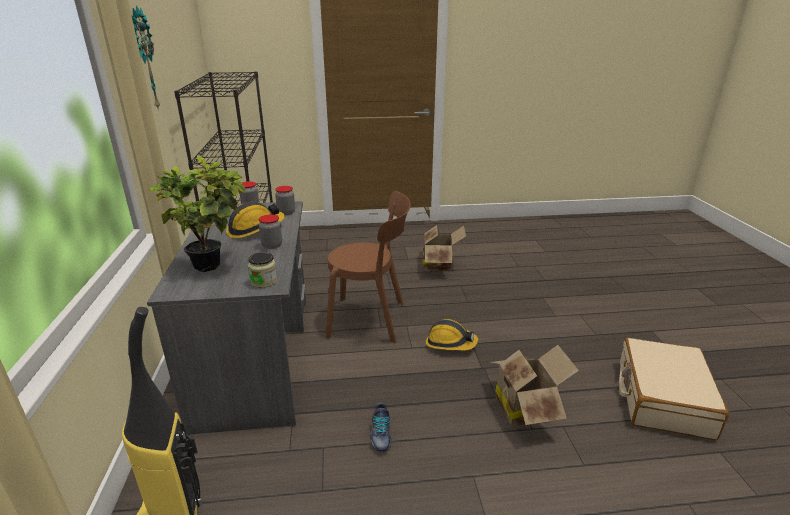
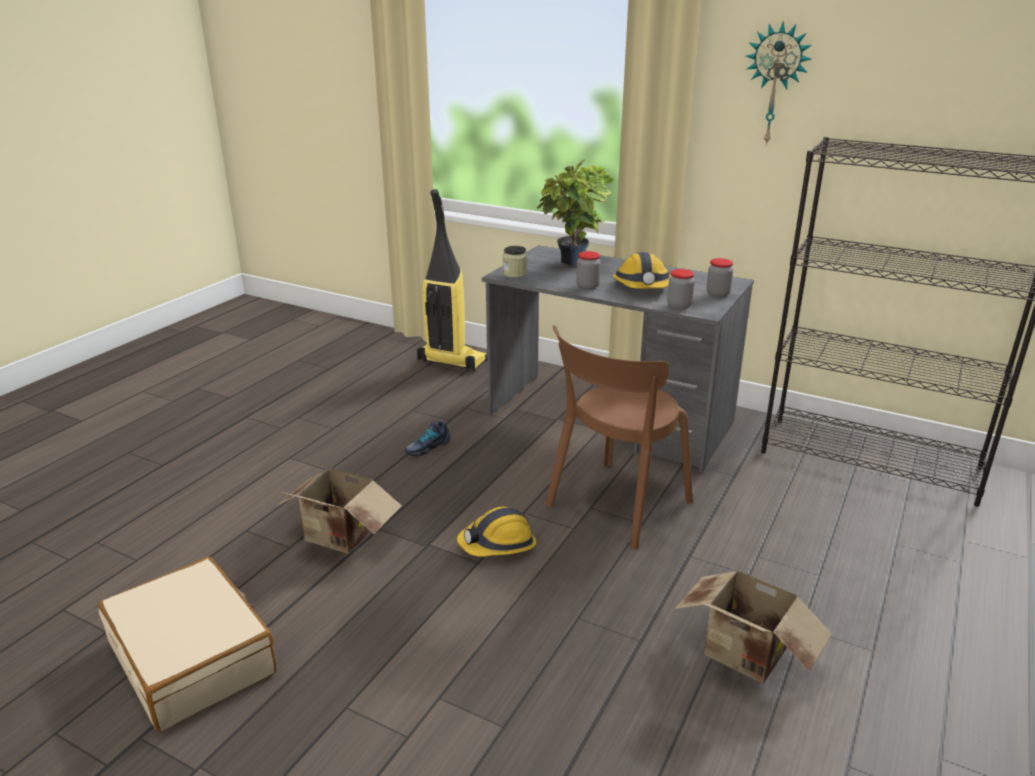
camera: 125 degrees right, 0 degrees up
shoe [370,403,391,452] -> shoe turned 75 degrees counterclockwise [405,420,451,457]

